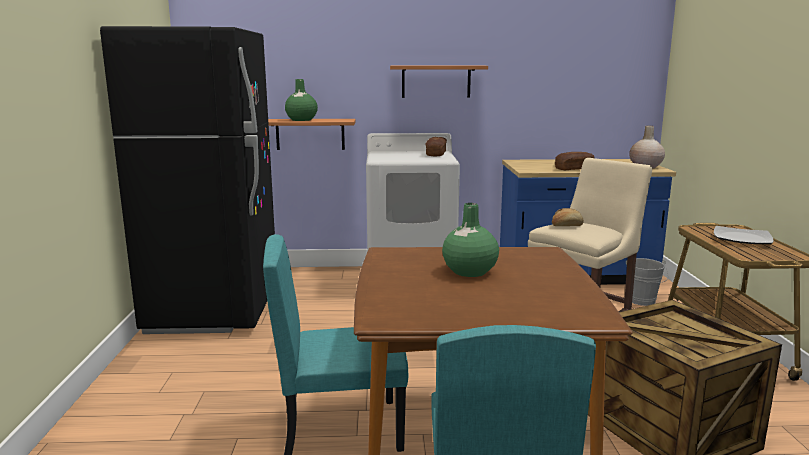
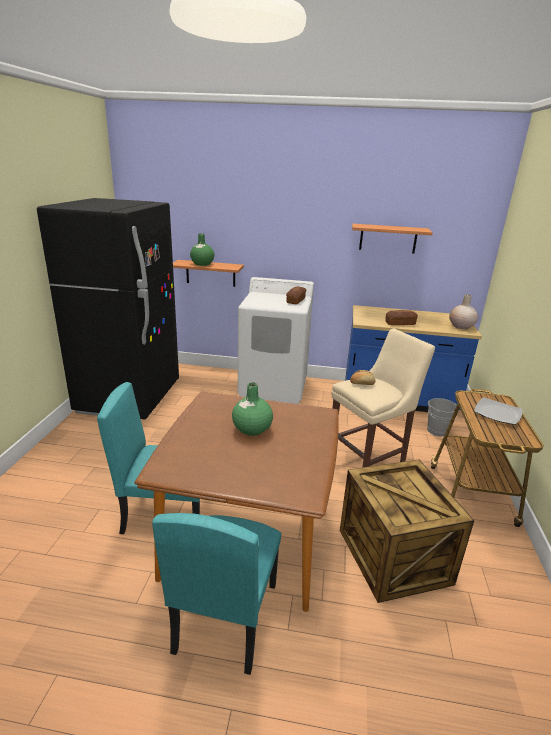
camera: 10 degrees right, 10 degrees up
shelf [390,66,488,98] -> shelf moved to [352,224,433,254]

